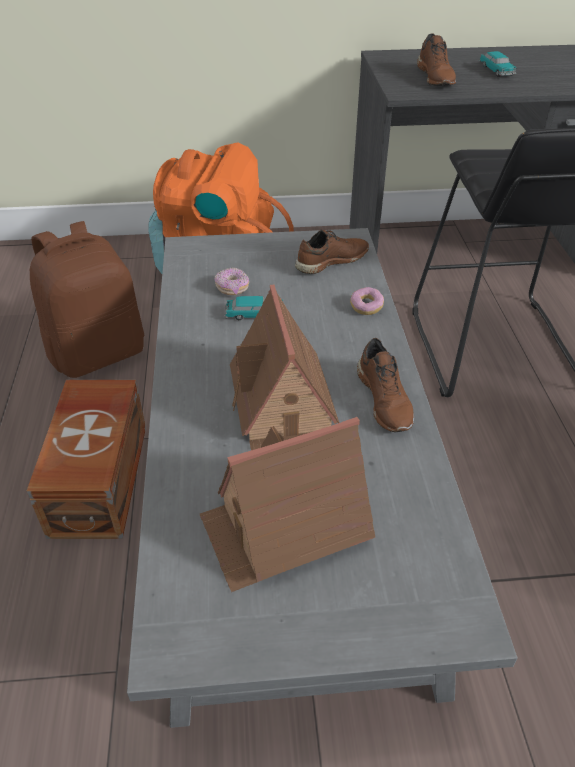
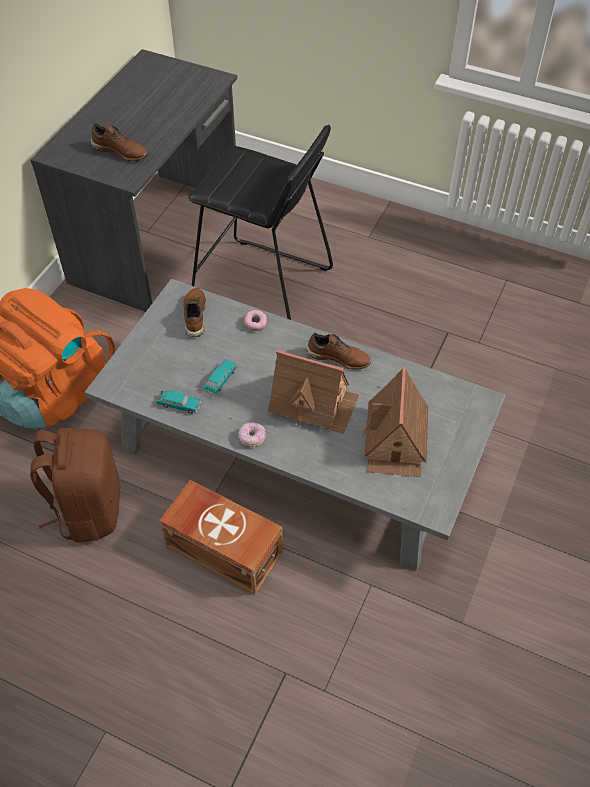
camera: 60 degrees left, 10 degrees up
donut [214,268,249,295] -> donut moved to [239,422,266,447]
toy car [479,51,516,77] -> toy car moved to [155,390,202,414]

